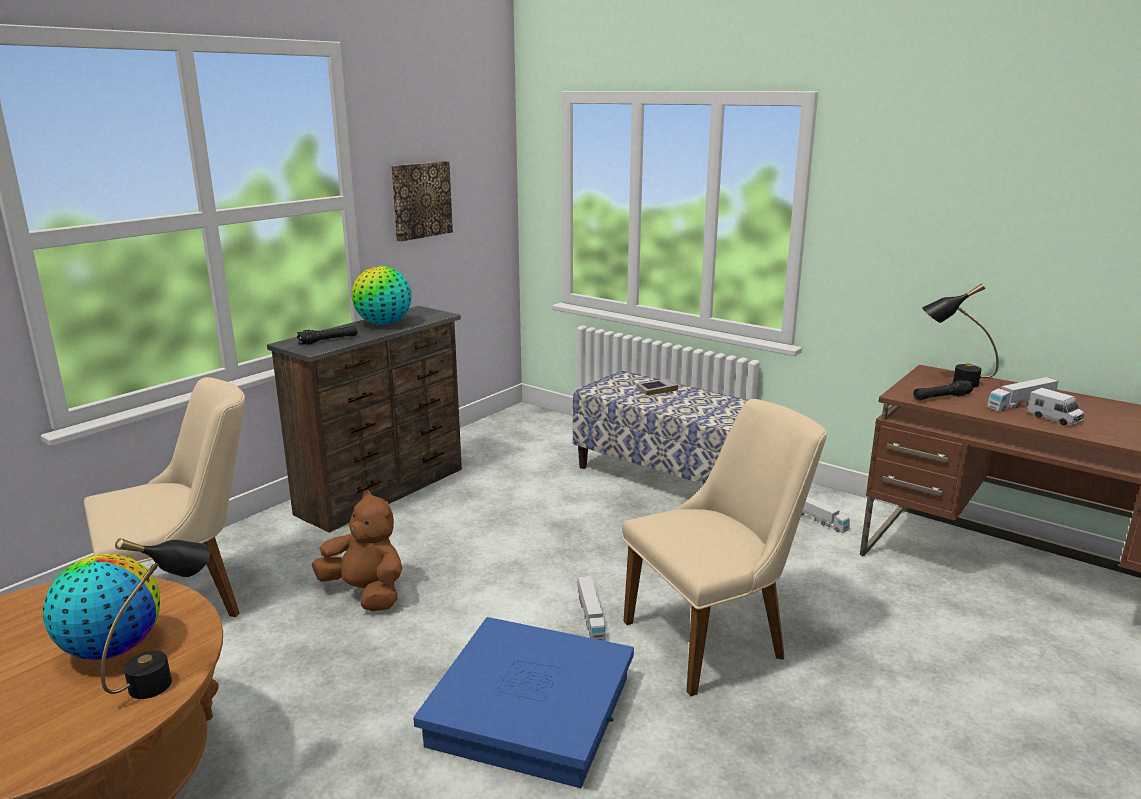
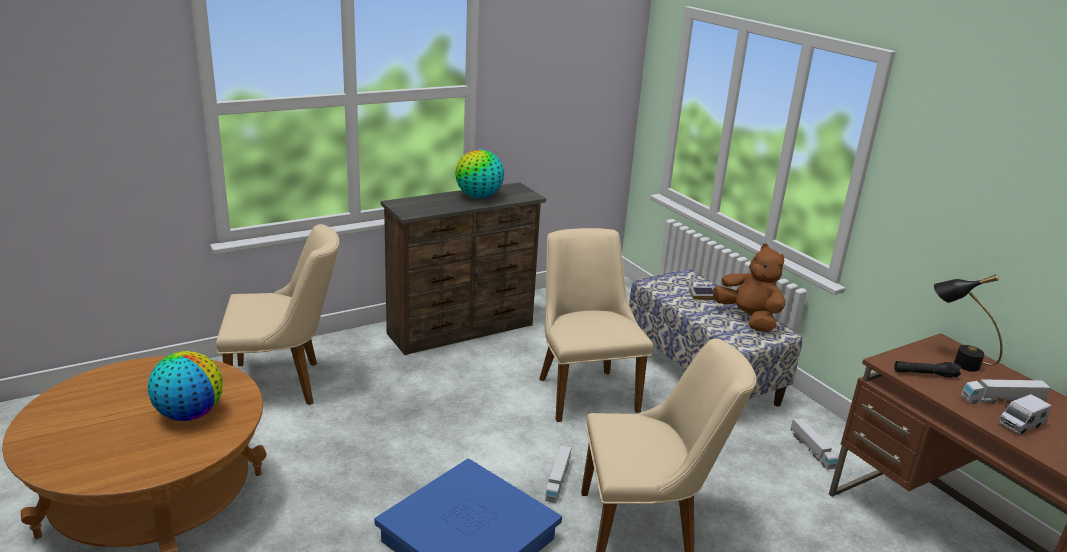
camera: 20 degrees right, 5 degrees up
black table lamp [101,538,210,699] -> none
black flashlight [297,325,357,345] -> none
brown plush toy [312,490,402,612] -> brown plush toy moved to [713,244,785,332]
picture [391,161,453,242] -> none
toy truck [1027,388,1084,425] -> toy truck turned 75 degrees clockwise [998,394,1052,434]
none -> beige chair [539,228,653,422]

